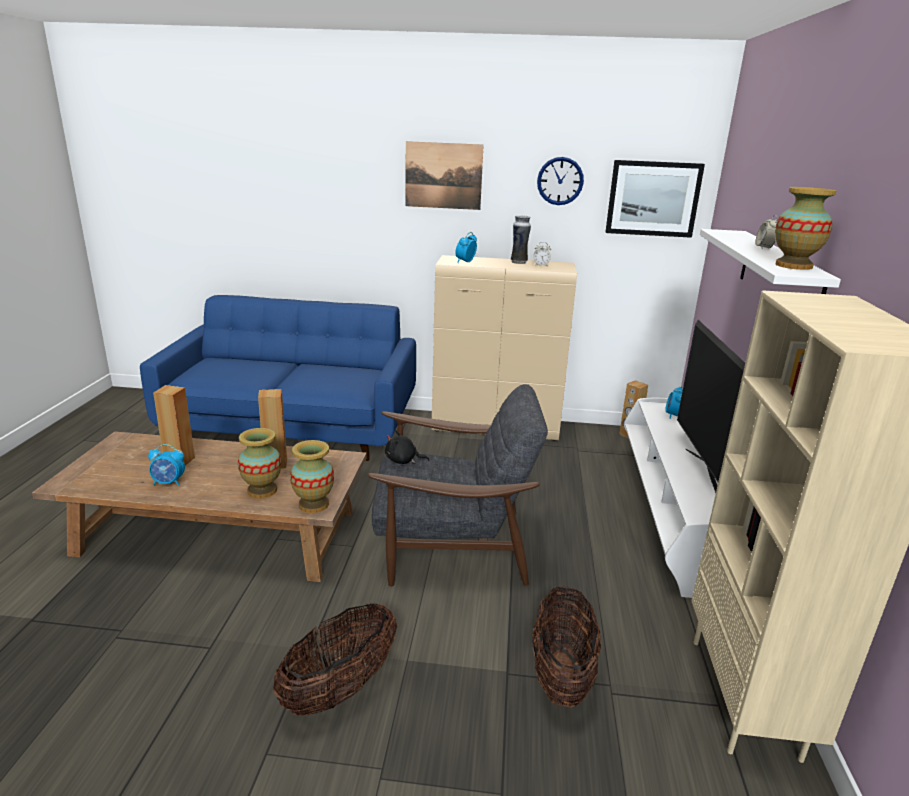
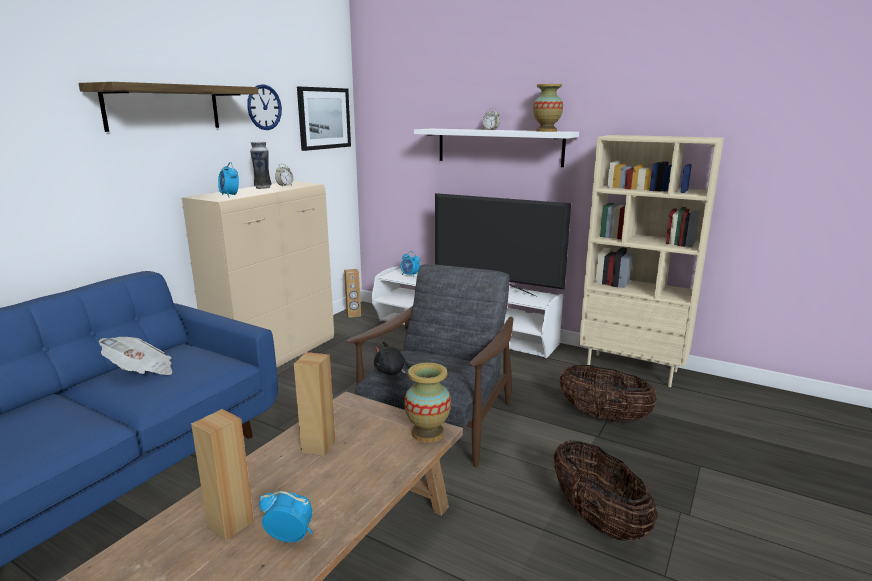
camera: 65 degrees left, 5 degrees down
alarm clock [148,444,185,486] -> alarm clock turned 105 degrees counterclockwise [259,491,312,542]
vase [238,428,281,498] -> none
black plush toy [385,430,429,464] -> black plush toy turned 60 degrees clockwise [374,341,415,375]
picture [405,141,484,210] -> shelf [78,82,258,132]
none -> newspaper [98,337,172,375]

